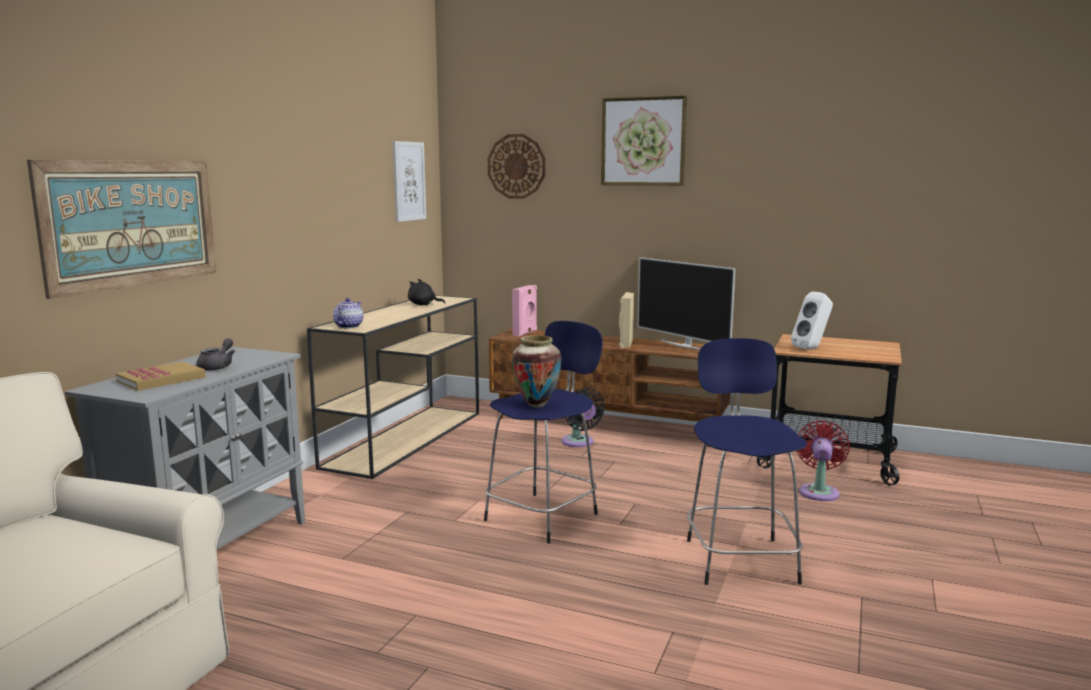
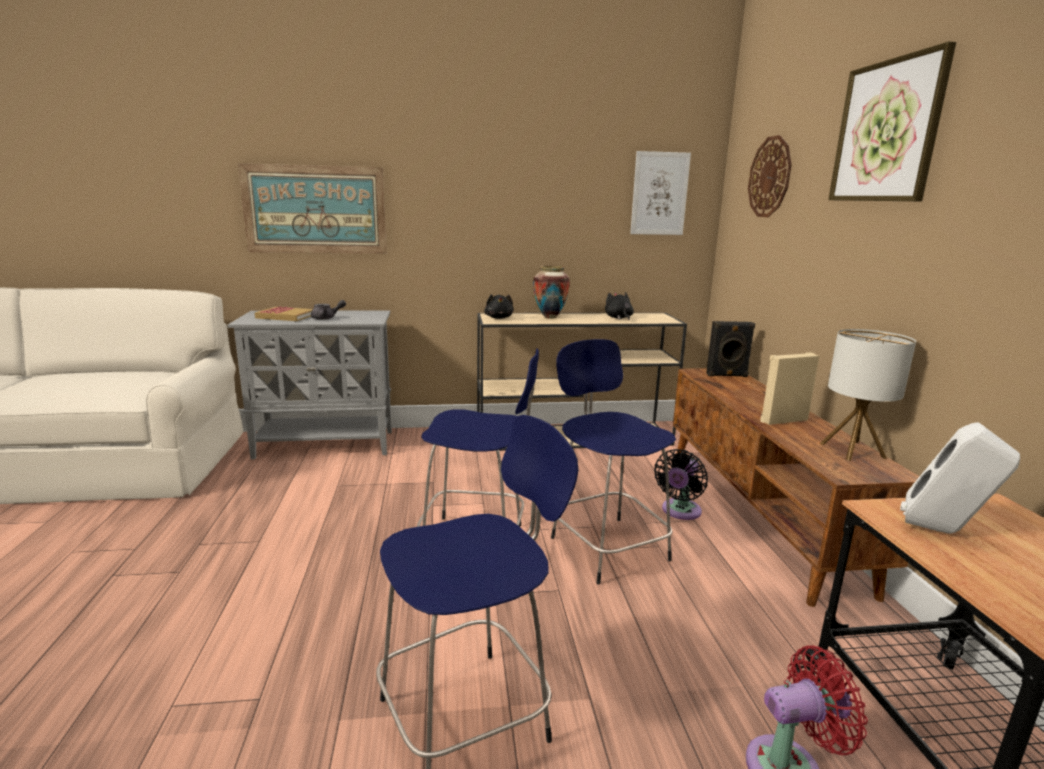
camera: 60 degrees right, 5 degrees up
teapot [333,298,363,328] -> black plush toy [484,294,514,319]
pink speaker [512,285,537,337] -> black speaker [706,321,755,377]
vase [512,335,561,407] -> vase moved to [533,265,570,319]
television [638,257,735,350] -> table lamp [820,329,916,461]
none -> blue stool [551,339,676,584]

